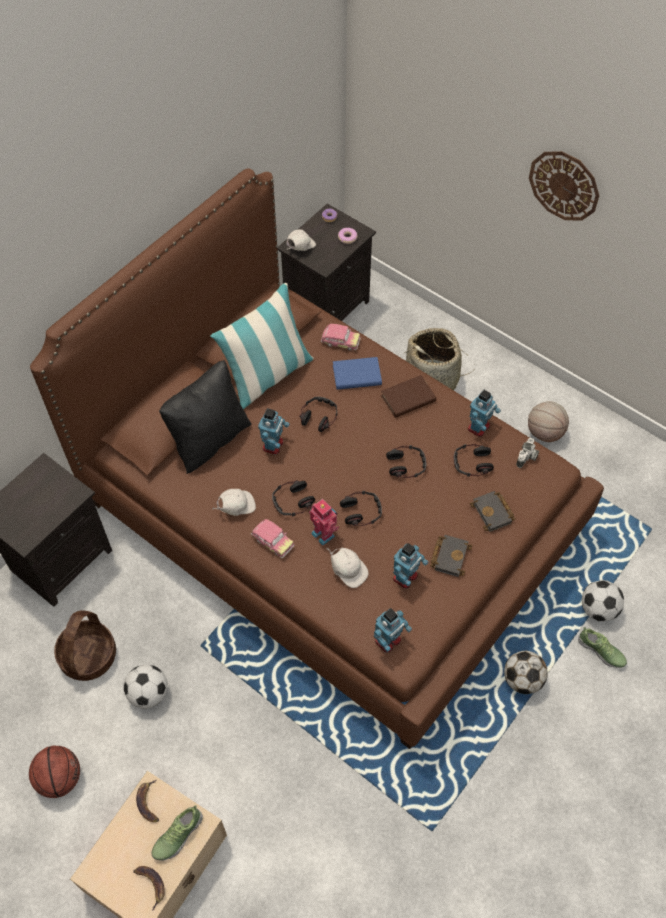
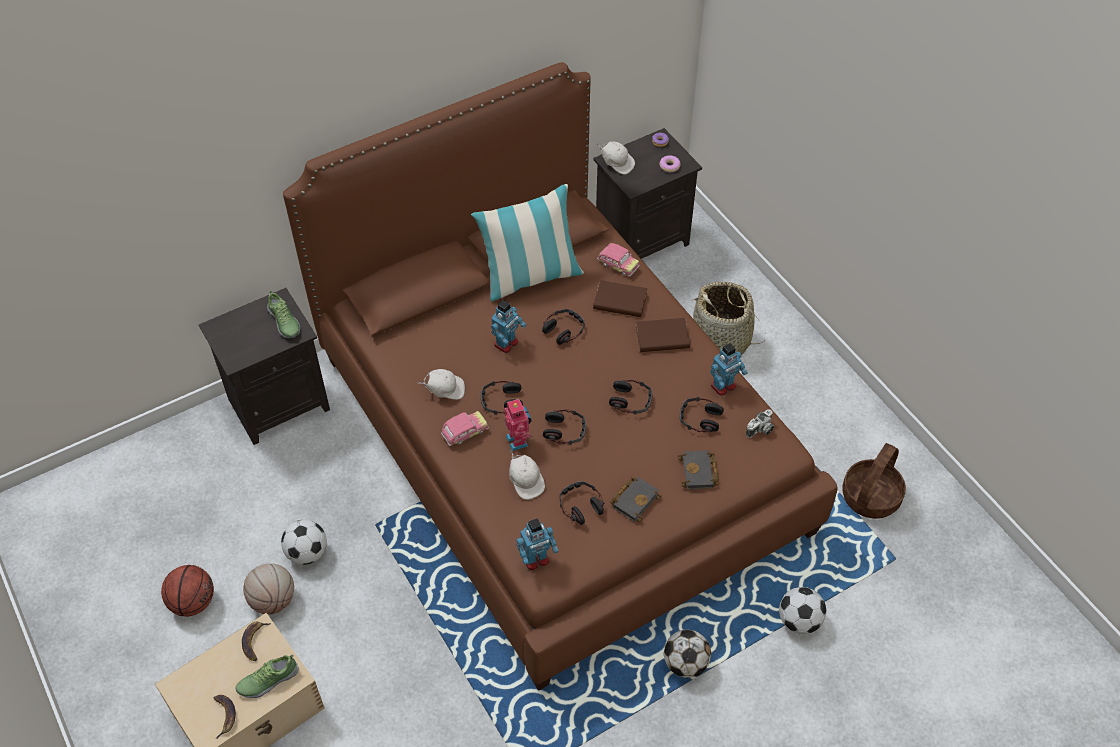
camera: 20 degrees right, 5 degrees down
basket [54,610,116,681] -> basket moved to [842,443,906,519]
black pillow [159,360,252,474] -> none
toy car [251,519,294,558] -> toy car turned 90 degrees counterclockwise [441,411,489,446]
white cap [287,229,316,251] -> white cap turned 60 degrees clockwise [596,141,635,175]
blue book [333,357,382,390] -> brown book [593,280,647,317]
toy robot [393,543,428,589] -> headphones [559,481,605,525]
basketball [528,401,569,442] -> basketball moved to [243,564,294,614]
wall clock [529,151,599,221] -> none
shoe [578,627,627,668] -> shoe moved to [267,290,301,338]

